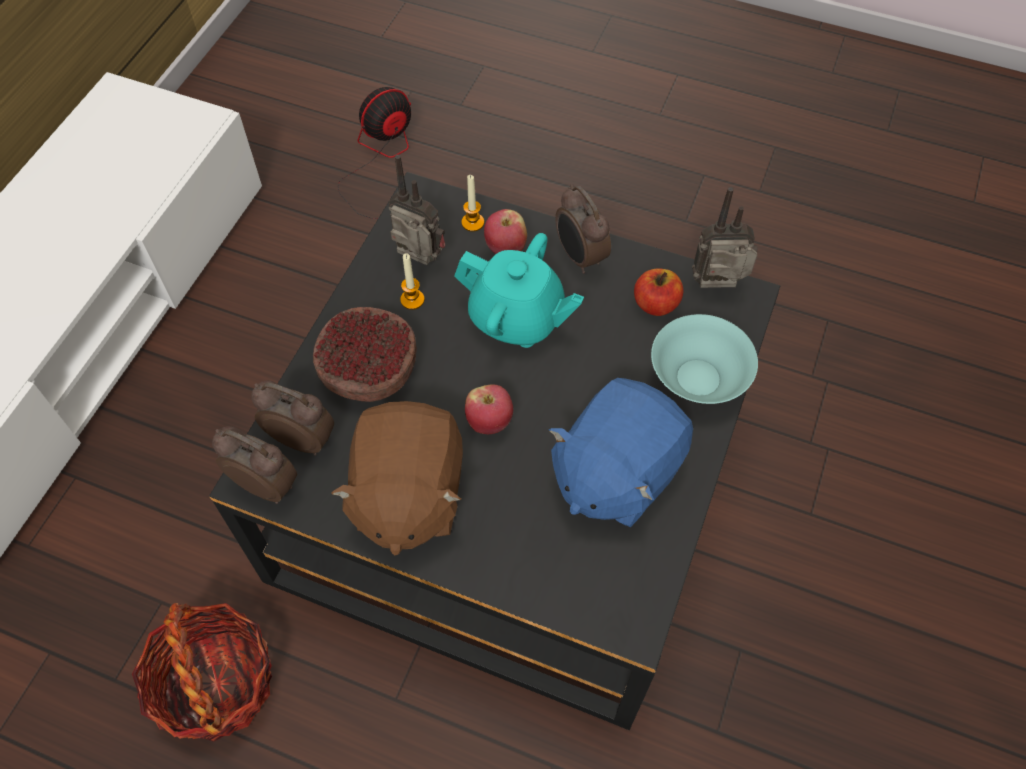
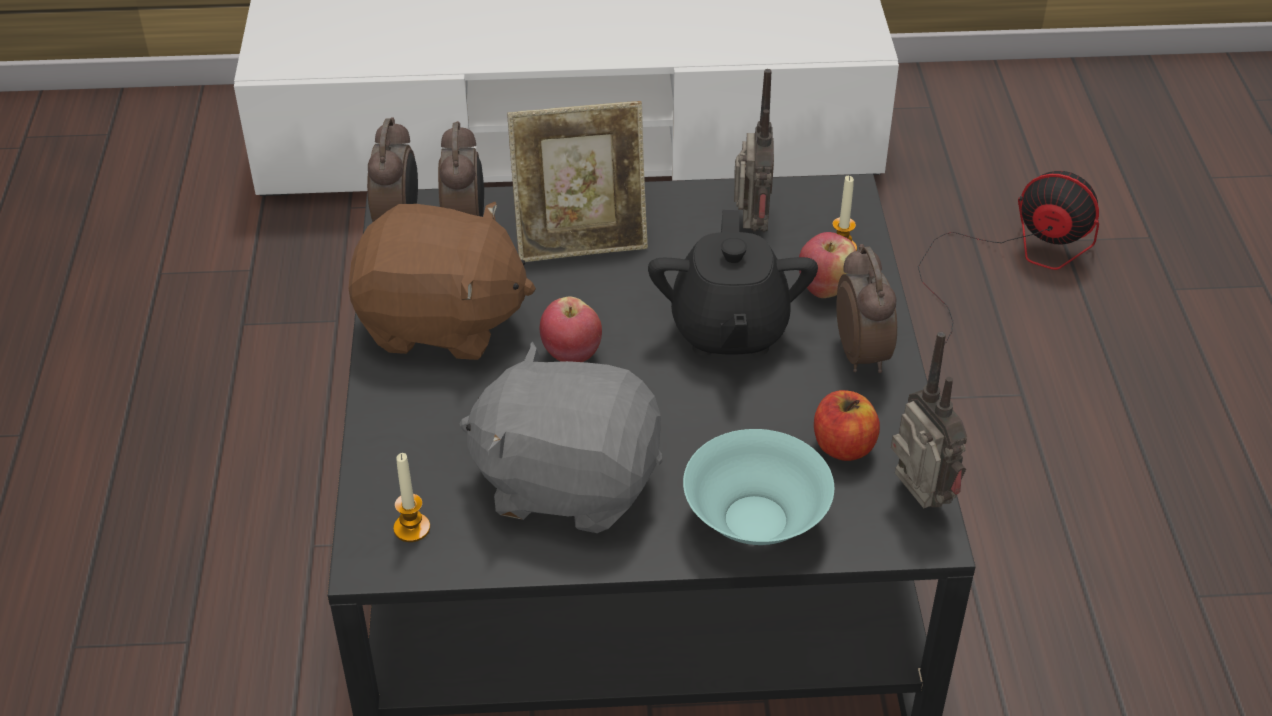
camera: 65 degrees right, 15 degrees down
basket [132,603,272,742] -> none
bowl [313,307,417,402] -> picture frame [507,101,648,262]
brown plush toy [331,401,463,555] -> brown plush toy turned 150 degrees counterclockwise [348,202,536,360]
candle [400,253,425,310] -> candle moved to [393,453,430,542]
turquoise teapot [454,233,584,348] -> black teapot [648,210,818,356]
blue plush toy [549,378,693,527] -> grey plush toy [460,341,662,533]
alarm clock [556,184,611,274] -> alarm clock turned 135 degrees clockwise [836,244,897,373]

